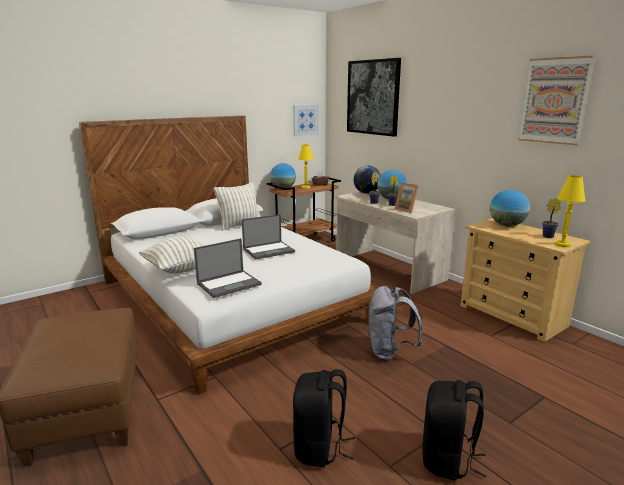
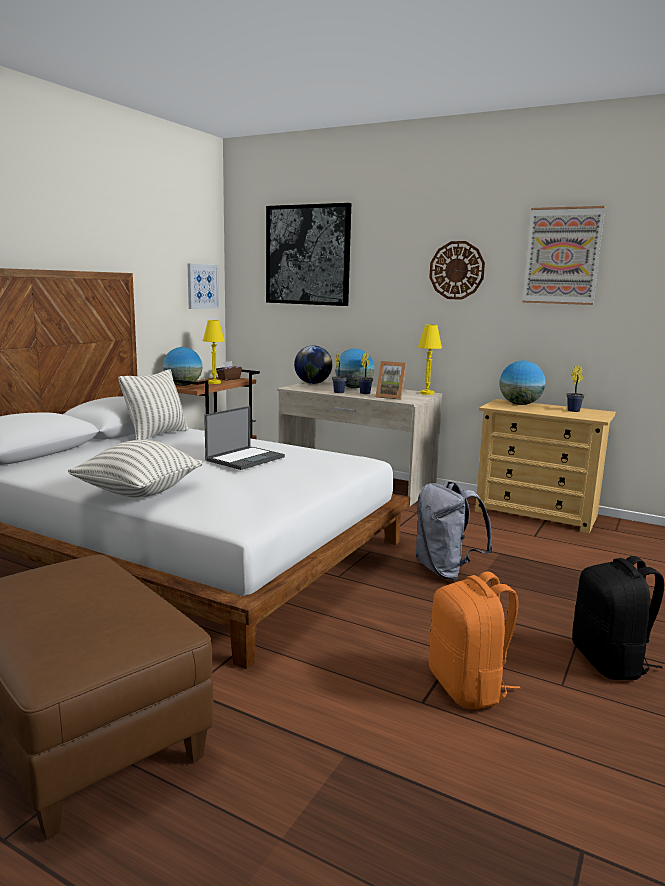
camera: 25 degrees left, 5 degrees down
laptop [194,238,262,298] -> none
black backpack [293,369,355,467] -> orange backpack [429,572,521,709]
yellow table lamp [555,175,585,247] -> yellow table lamp moved to [418,325,442,395]
none -> wall clock [429,241,485,300]

